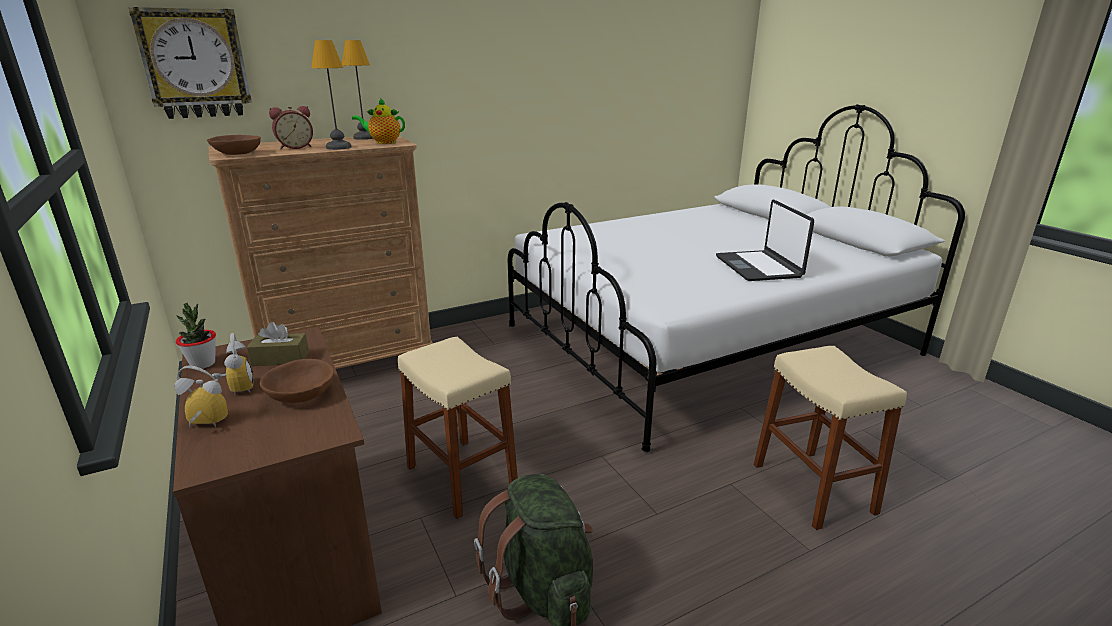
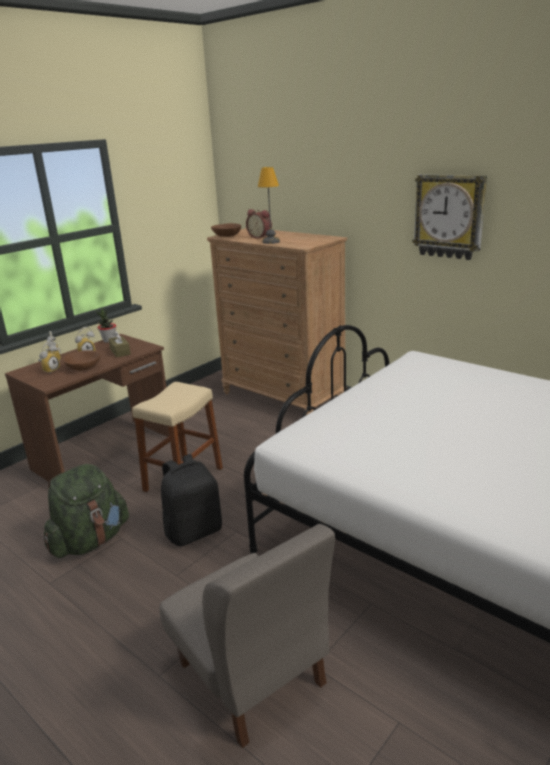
camera: 70 degrees right, 0 degrees up
wall clock [129,7,252,119] -> wall clock moved to [412,174,487,260]
table lamp [342,40,373,140] -> none
teapot [352,98,405,144] -> none
laptop [716,200,814,281] -> none
beige stool [754,346,907,530] -> grey chair [160,524,335,748]
none -> alarm clock [38,341,60,374]
none -> black backpack [161,454,222,546]

